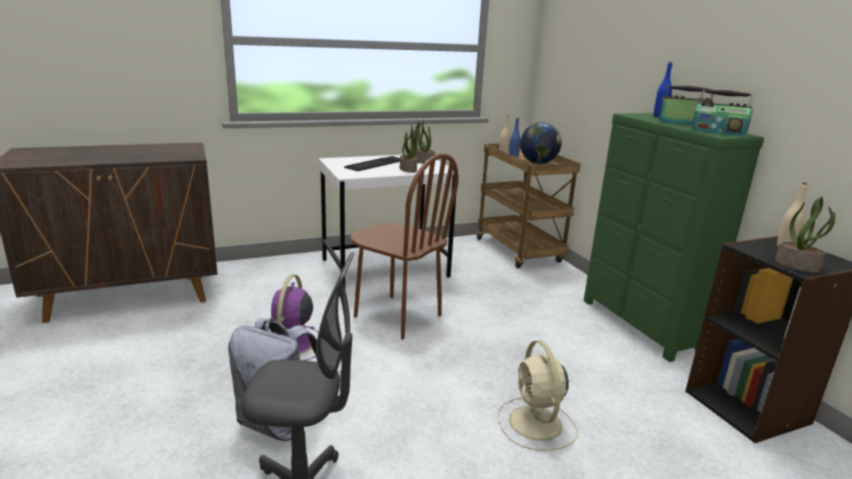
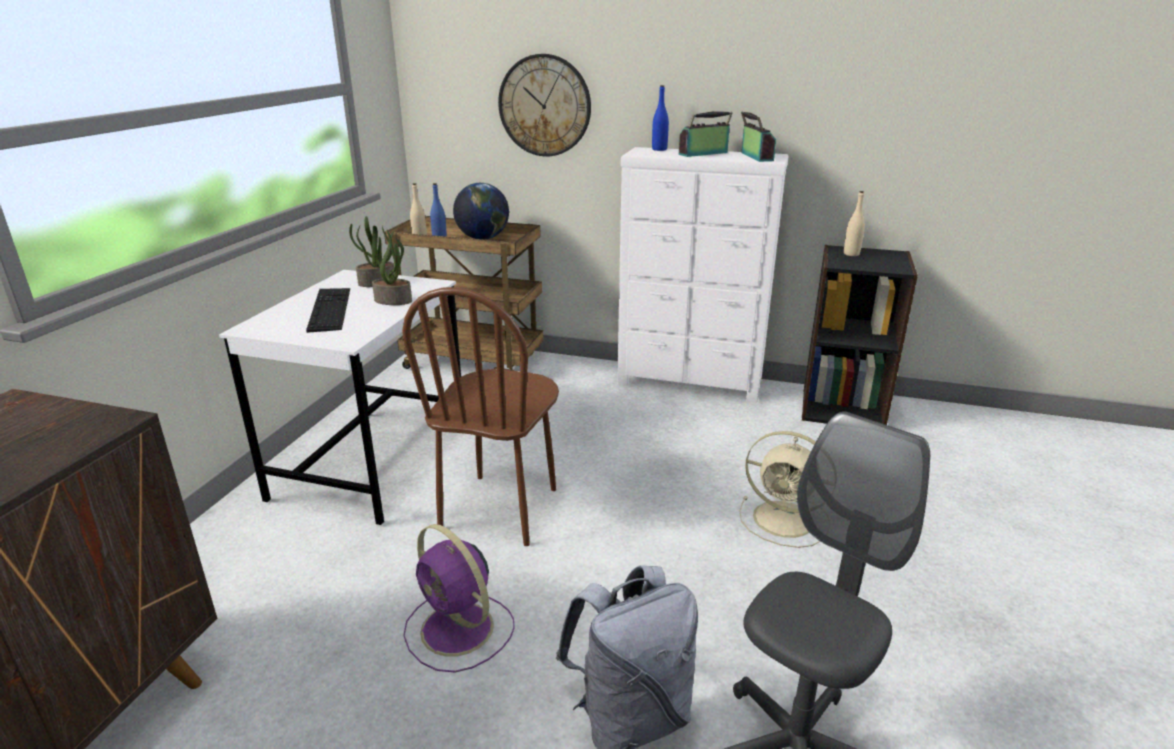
camera: 50 degrees left, 5 degrees up
brown chair [351,153,459,339] -> brown chair turned 120 degrees clockwise [402,287,559,546]
green dresser [584,113,764,362] -> white dresser [617,147,789,403]
radio [692,90,753,136] -> radio turned 75 degrees counterclockwise [741,112,776,162]
potted plant [775,197,835,273] -> none
none -> wall clock [498,54,591,156]

